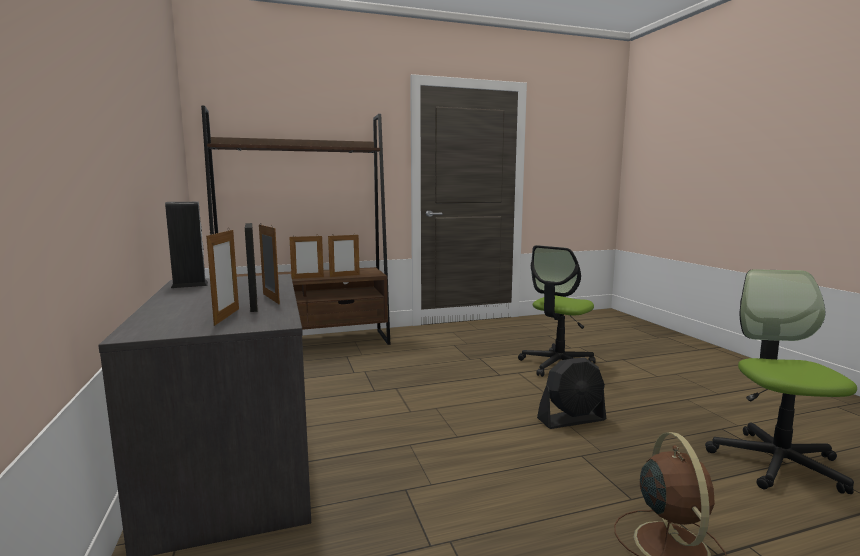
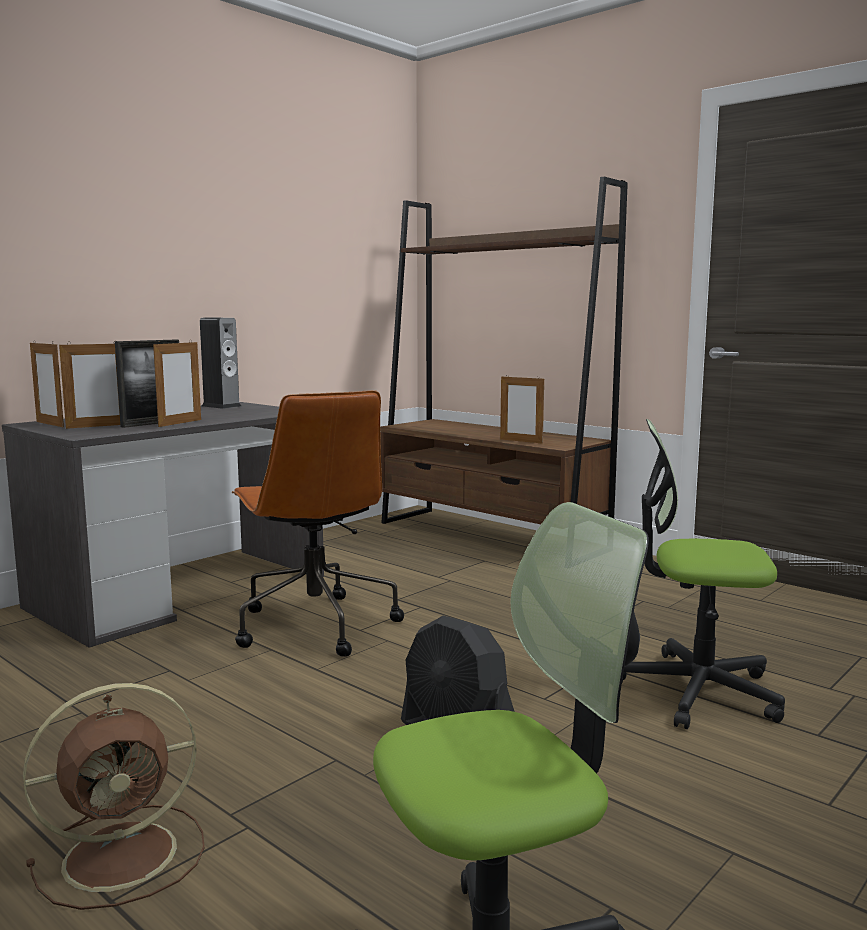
camera: 60 degrees right, 0 degrees up
picture frame [289,236,324,279] -> picture frame moved to [30,342,64,427]
none -> brown office chair [232,390,404,657]

